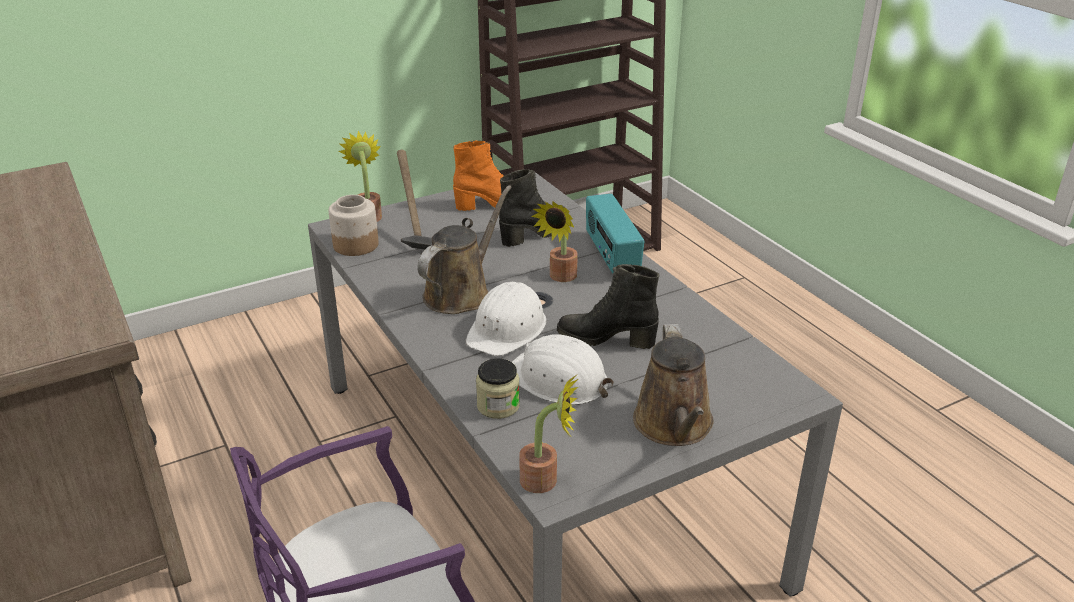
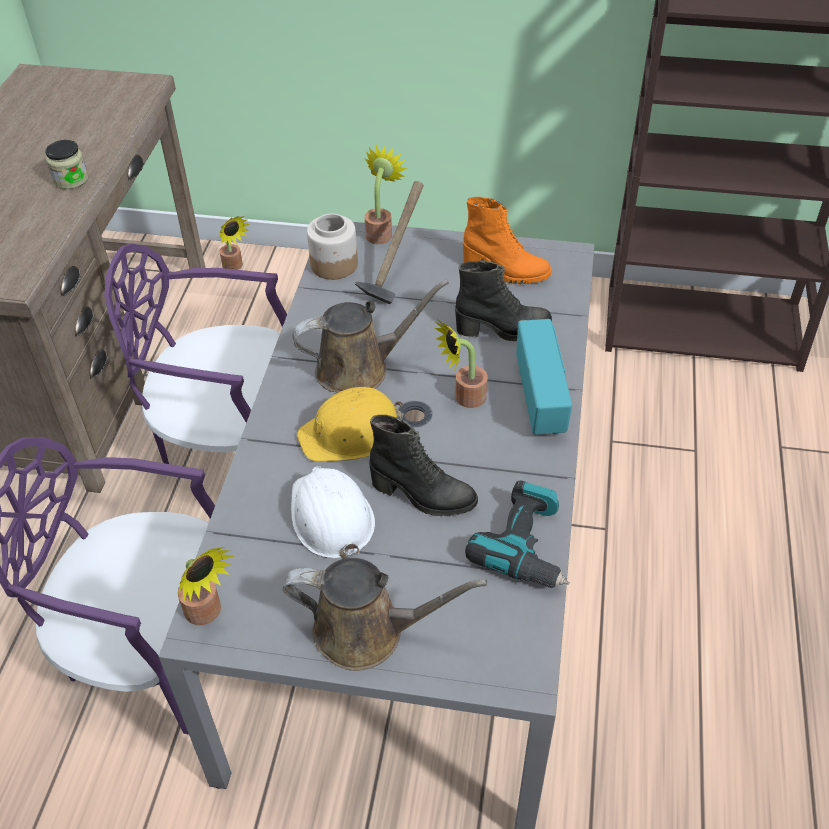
camera: 40 degrees right, 15 degrees up
white hard hat [466,282,547,356] -> yellow hard hat [297,387,404,462]
jar [476,358,520,419] -> jar moved to [45,140,88,189]
black boot [557,264,660,349] -> black boot turned 150 degrees clockwise [369,415,478,516]
radio [586,194,644,274] -> radio turned 150 degrees clockwise [516,319,572,435]
brown watering can [633,324,714,446] -> brown watering can turned 120 degrees counterclockwise [283,558,487,671]
none -> purple chair [104,243,287,464]
none -> potted plant [219,216,250,270]
none -> power drill [465,480,570,588]

